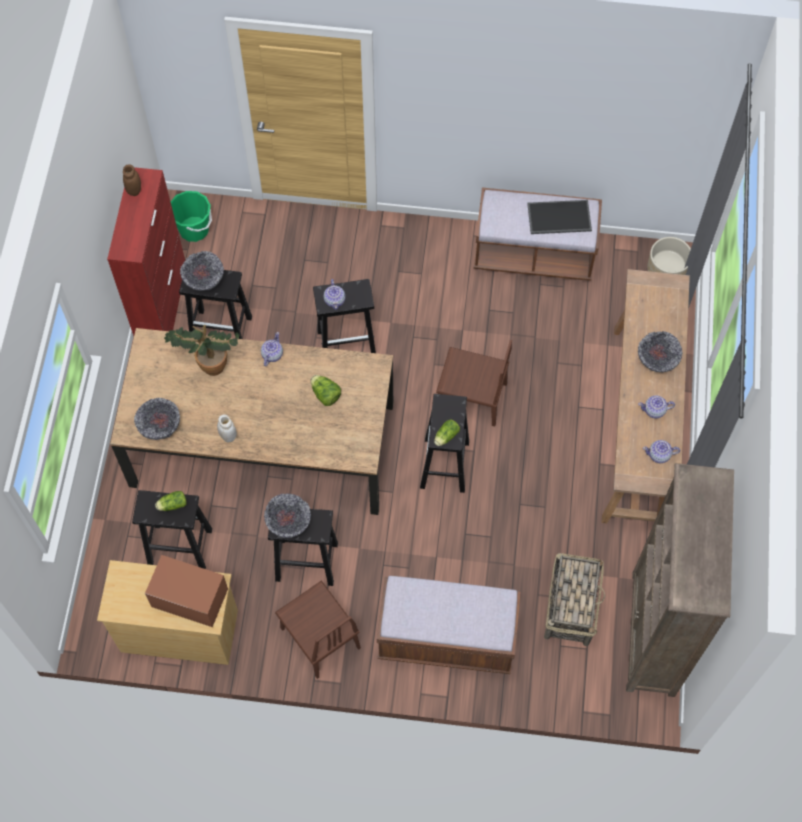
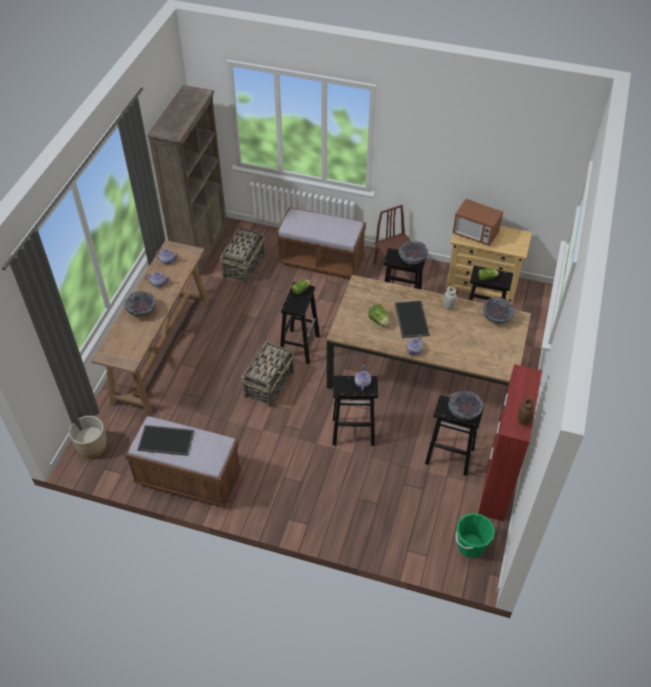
camera: 170 degrees left, 15 degrees down
potted plant [164,325,239,376] -> none
brown chair [436,340,512,427] -> basket [241,341,294,407]
none -> tray [394,300,430,338]

